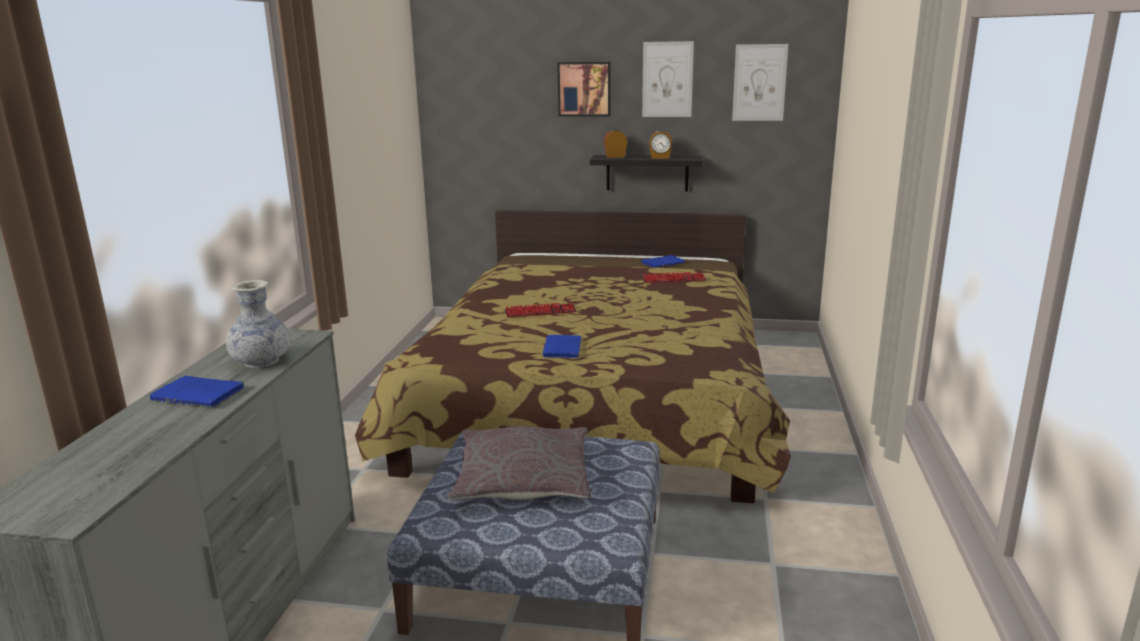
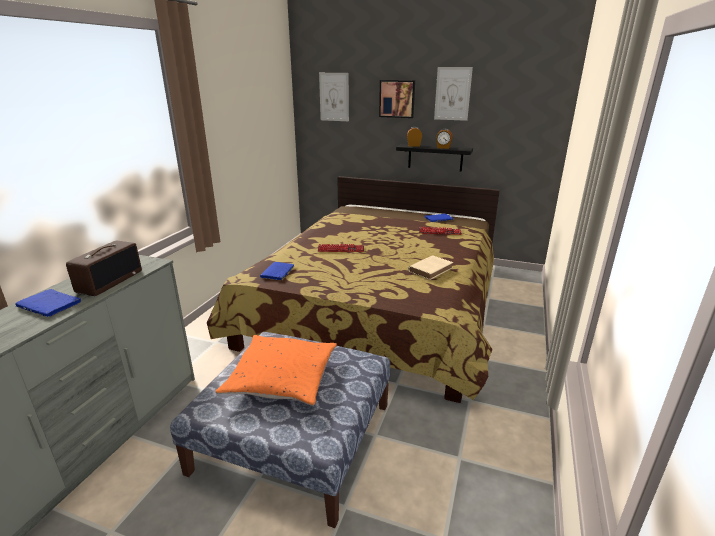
camera: 10 degrees right, 5 degrees up
vase [226,280,290,368] -> radio [66,241,142,296]
grey pillow [447,426,591,500] -> orange pillow [215,335,337,406]
blue book [543,335,582,358] -> blue book moved to [260,262,295,281]
picture [732,44,788,121] -> picture moved to [319,73,349,121]
none -> beige book [408,255,453,280]

